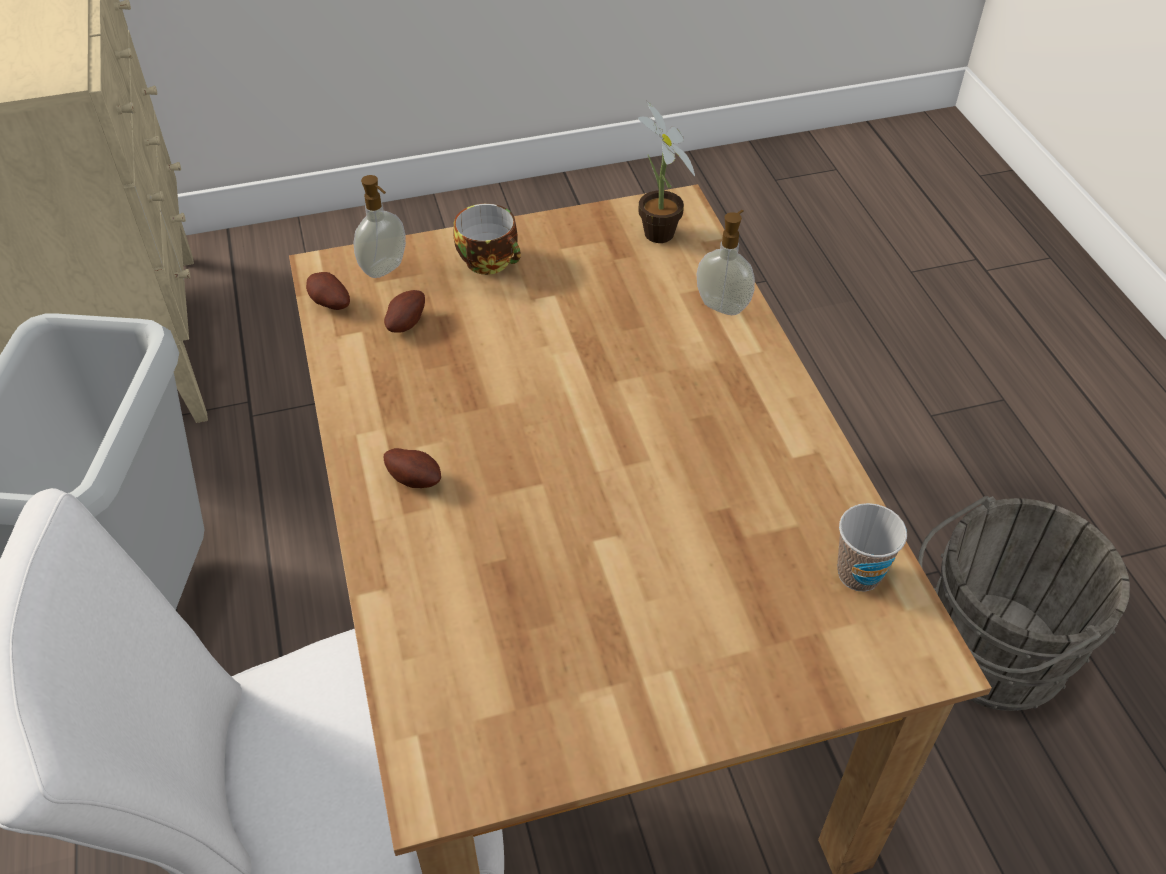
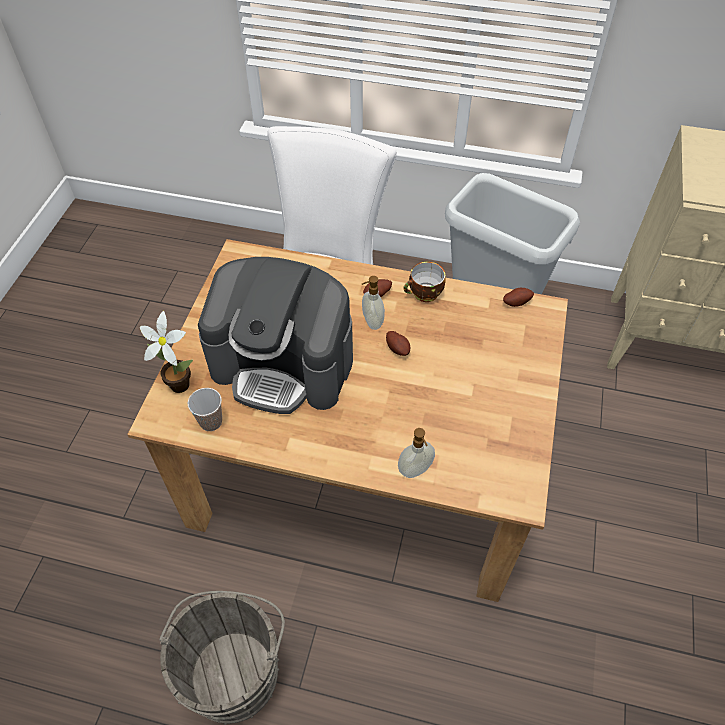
camera: 120 degrees right, 5 degrees up
soap dispenser [353,175,406,278] -> soap dispenser moved to [362,276,385,330]
potato [384,290,425,333] -> potato moved to [386,331,410,356]
cup [454,203,521,275] -> cup moved to [404,262,446,302]
potted plant [638,101,695,243] -> potted plant moved to [140,311,193,393]
none -> coffee machine [198,257,353,414]

